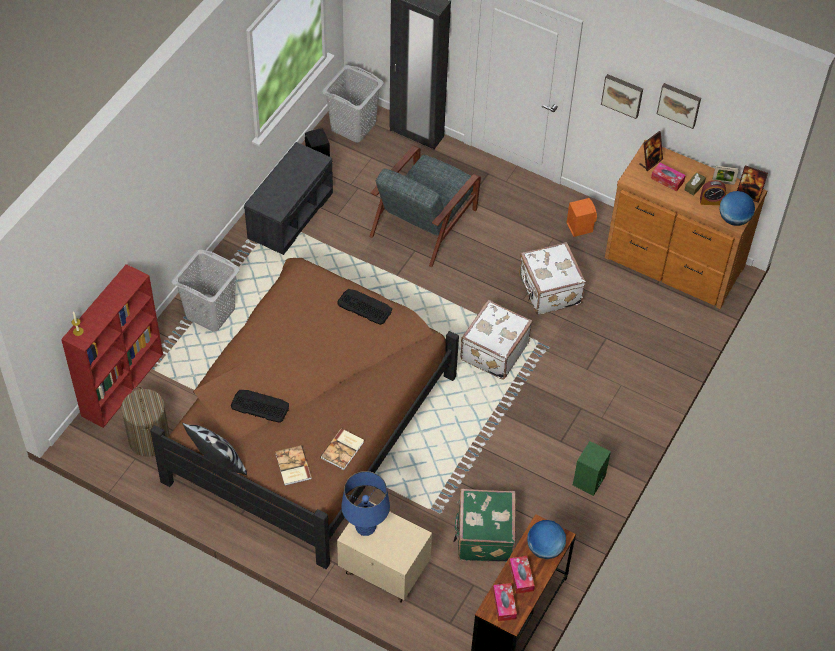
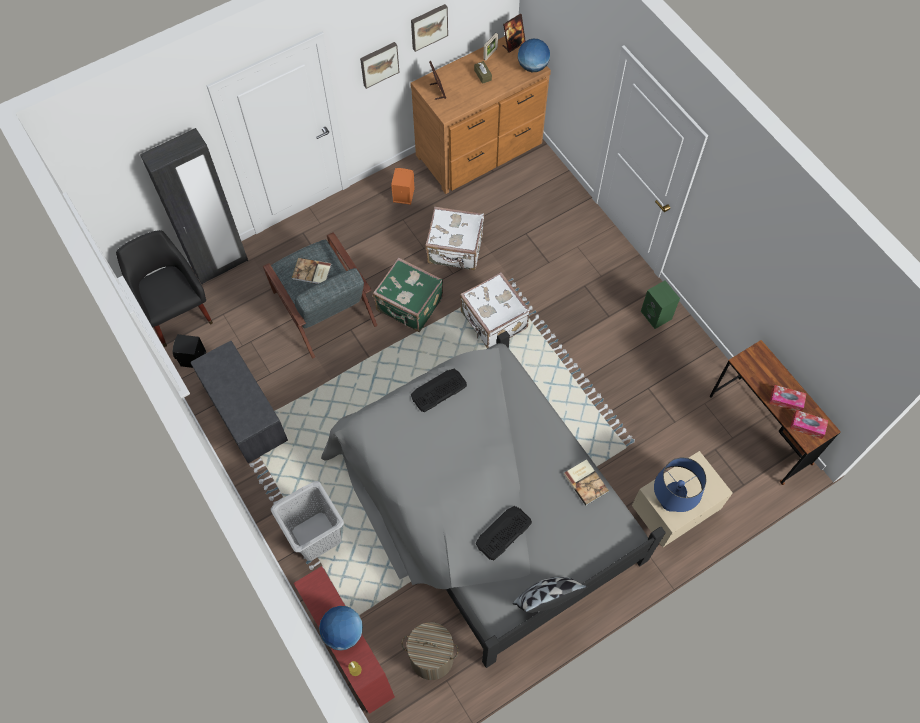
camera: 60 degrees left, 10 degrees up
brown bed [150,258,459,569] -> grey bed [321,331,666,668]
book [275,445,312,486] -> book moved to [292,258,332,284]
grey laundry basket [322,65,384,143] -> black armchair [116,230,213,347]
green suitcase [453,489,516,562] -> green suitcase moved to [373,257,443,332]
globe [527,520,566,559] -> globe moved to [319,606,363,651]
tissue box [651,163,686,191] -> none
alarm clock [700,180,726,205] -> none

